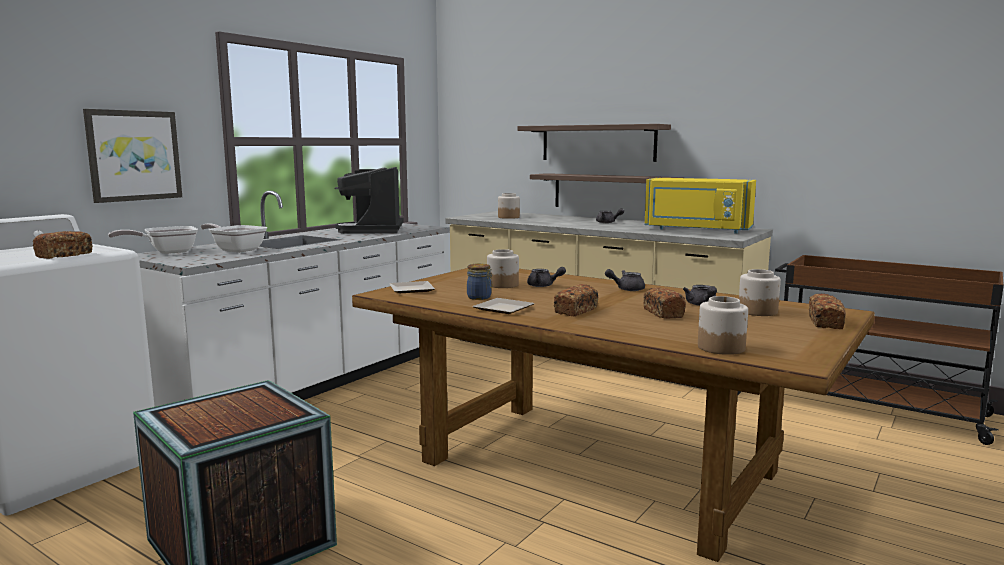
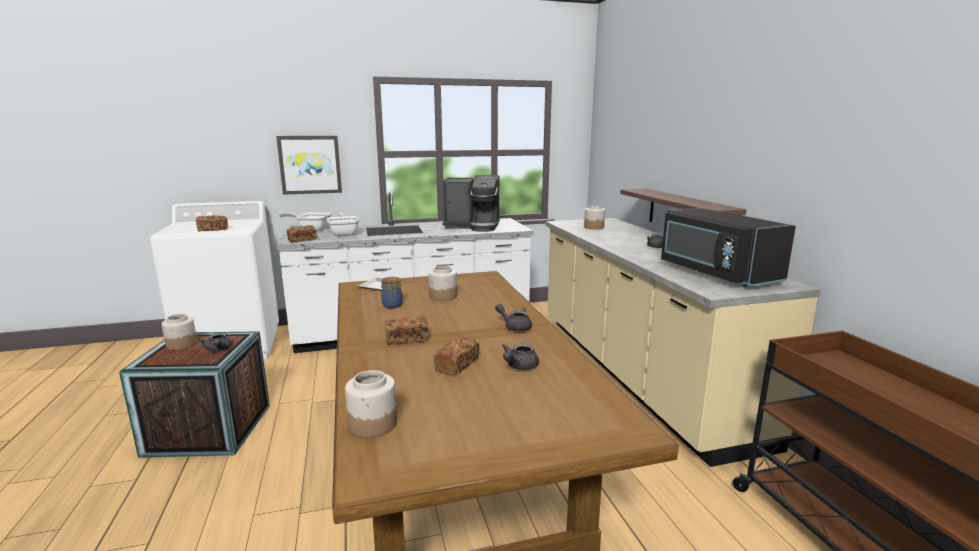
camera: 40 degrees right, 5 degrees up
coffee machine [335,167,403,234] -> coffee machine turned 120 degrees counterclockwise [443,175,500,232]
plate [473,298,535,314] -> none
shelf [517,124,671,162] -> none
grey teapot [527,267,566,287] -> grey teapot moved to [199,333,232,352]
yellow microwave [645,178,756,233] -> black microwave [661,208,796,287]
jar [739,269,781,316] -> jar moved to [162,314,197,350]
bread [809,294,846,329] -> bread moved to [287,225,317,243]

